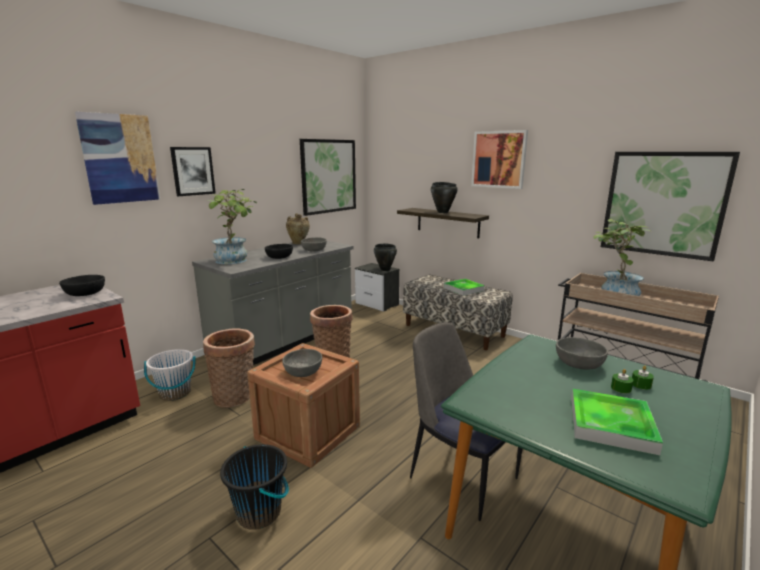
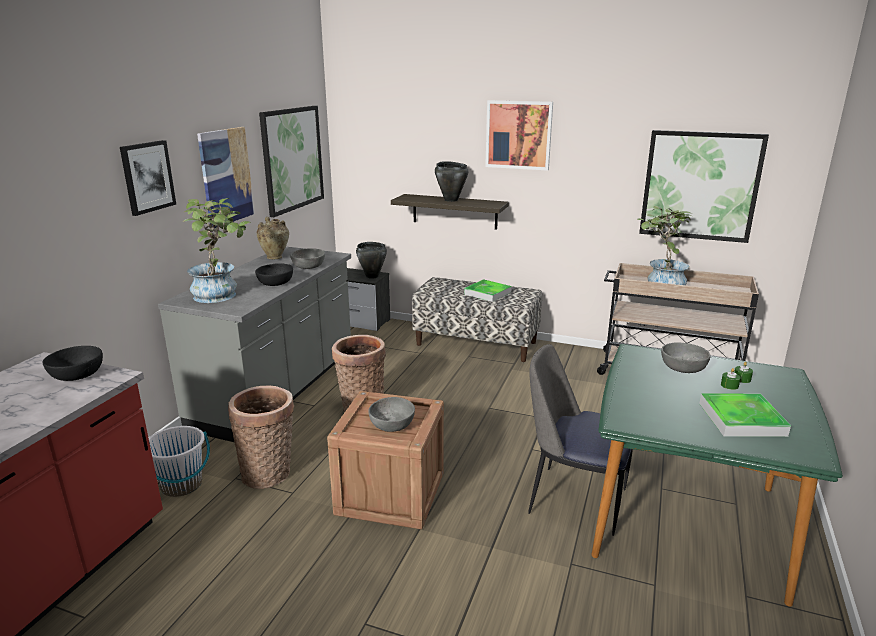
camera: 20 degrees left, 5 degrees up
picture [75,112,160,205] -> picture moved to [197,127,255,228]
black bucket [220,444,289,530] -> none

